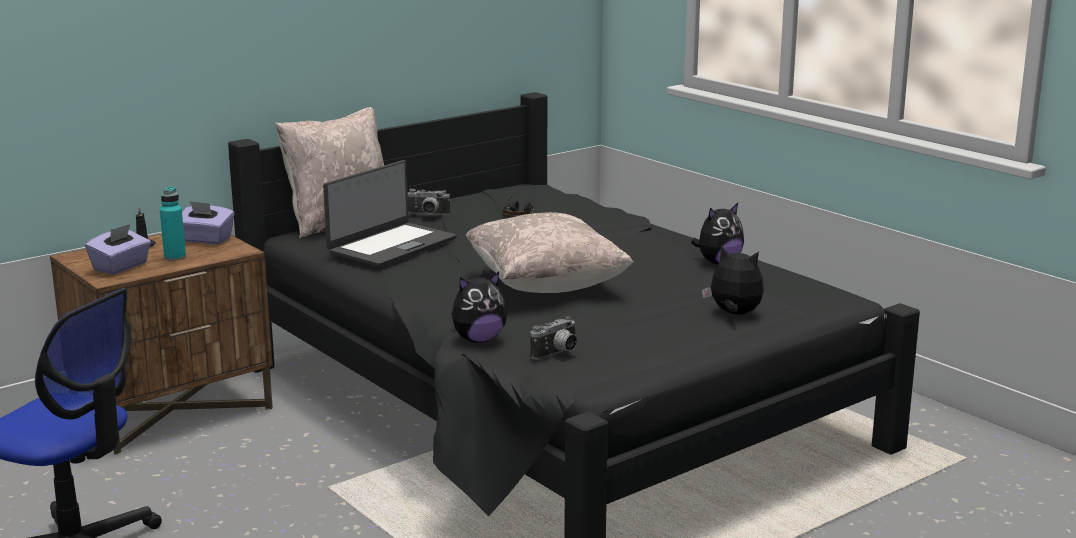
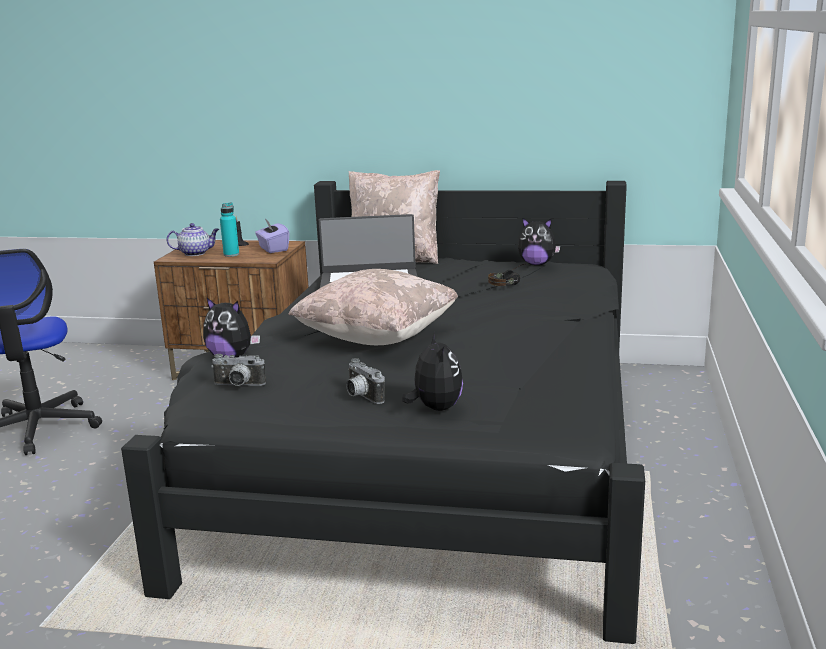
camera: 50 degrees right, 0 degrees up
purple tissue box [85,224,151,275] -> teapot [166,223,219,256]
camera [408,189,450,215] -> camera moved to [346,358,385,404]
plush toy [691,203,744,264] -> plush toy moved to [518,218,560,265]

